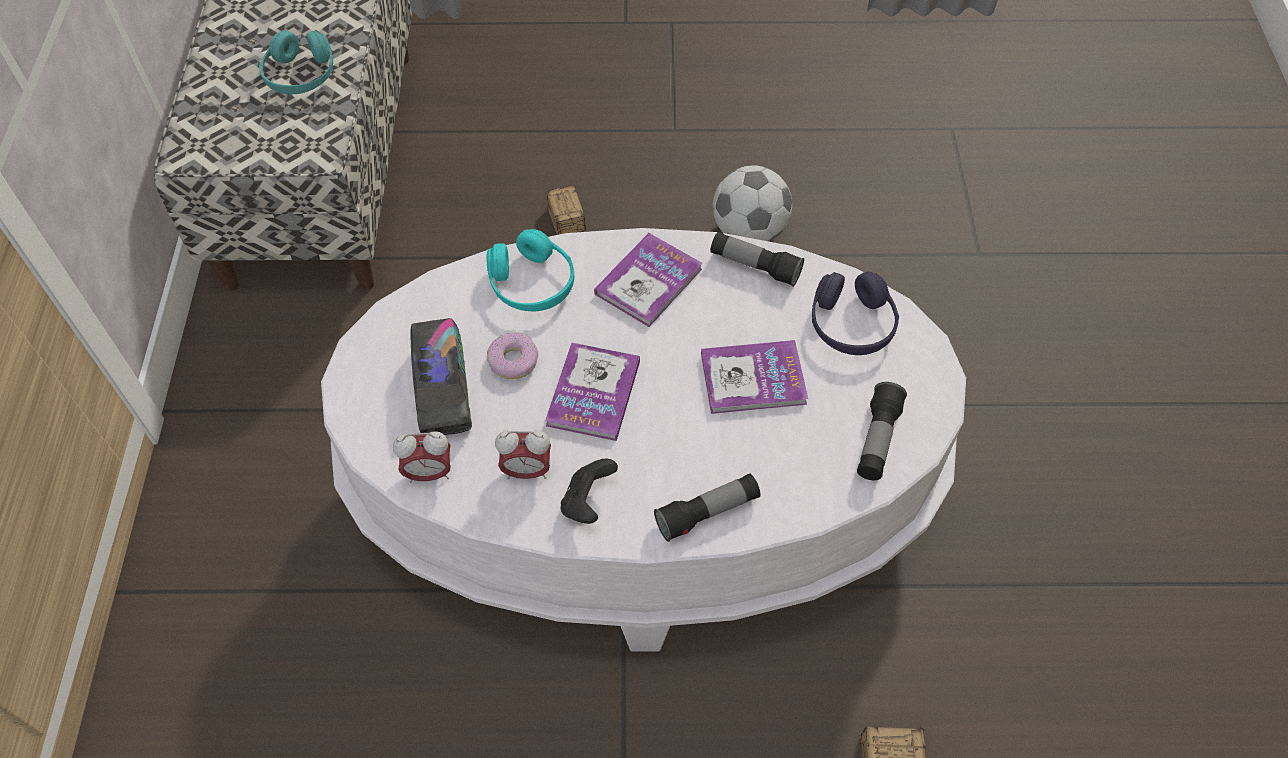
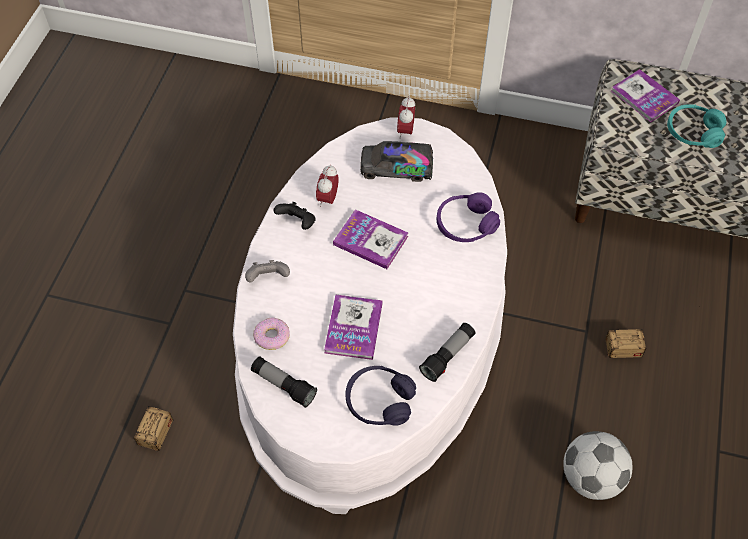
camera: 105 degrees right, 0 degrees up
alarm clock [393,431,451,483] -> alarm clock moved to [397,97,415,139]
turquoise headphones [487,229,574,311] -> purple headphones [437,192,500,242]
donut [487,332,538,379] -> donut moved to [253,317,290,350]
book [594,233,702,327] -> book moved to [611,69,680,122]
flashlight [654,474,761,542] -> grey game controller [245,260,290,283]

